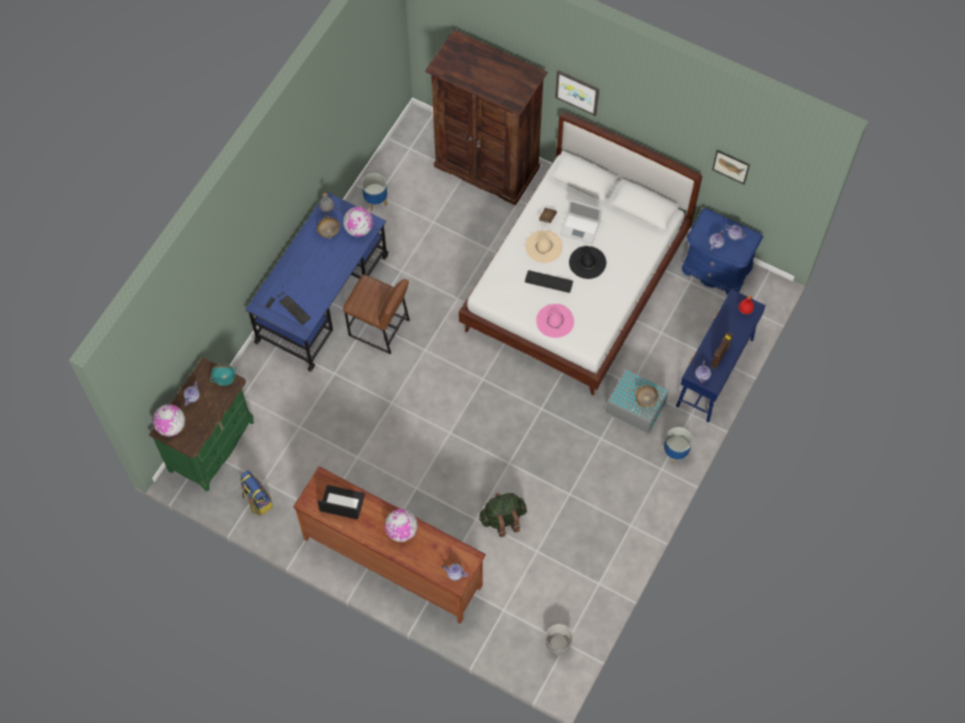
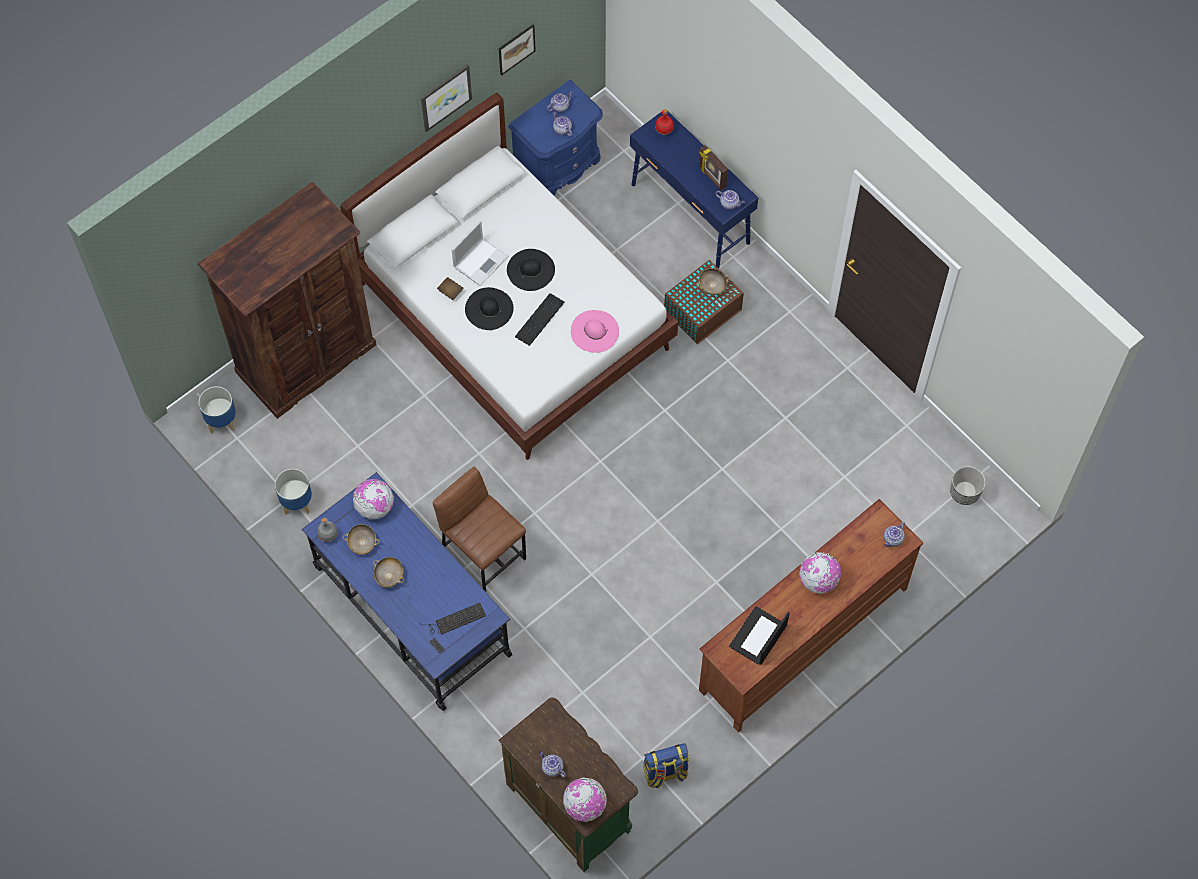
camera: 70 degrees left, 0 degrees up
turquoise bowl [210,363,237,386] -> none
brown chair [343,274,410,354] -> brown chair turned 90 degrees counterclockwise [433,467,526,592]
green backpack [479,493,527,537] -> none
beige hat [525,230,562,263] -> black hat [465,287,513,330]
picture [555,70,599,116] -> picture moved to [421,64,472,132]
grey storage box [605,370,669,434] -> brown storage box [664,259,744,344]
planter [663,427,693,465] -> planter moved to [198,386,236,434]
none -> beige bowl [373,557,404,588]

